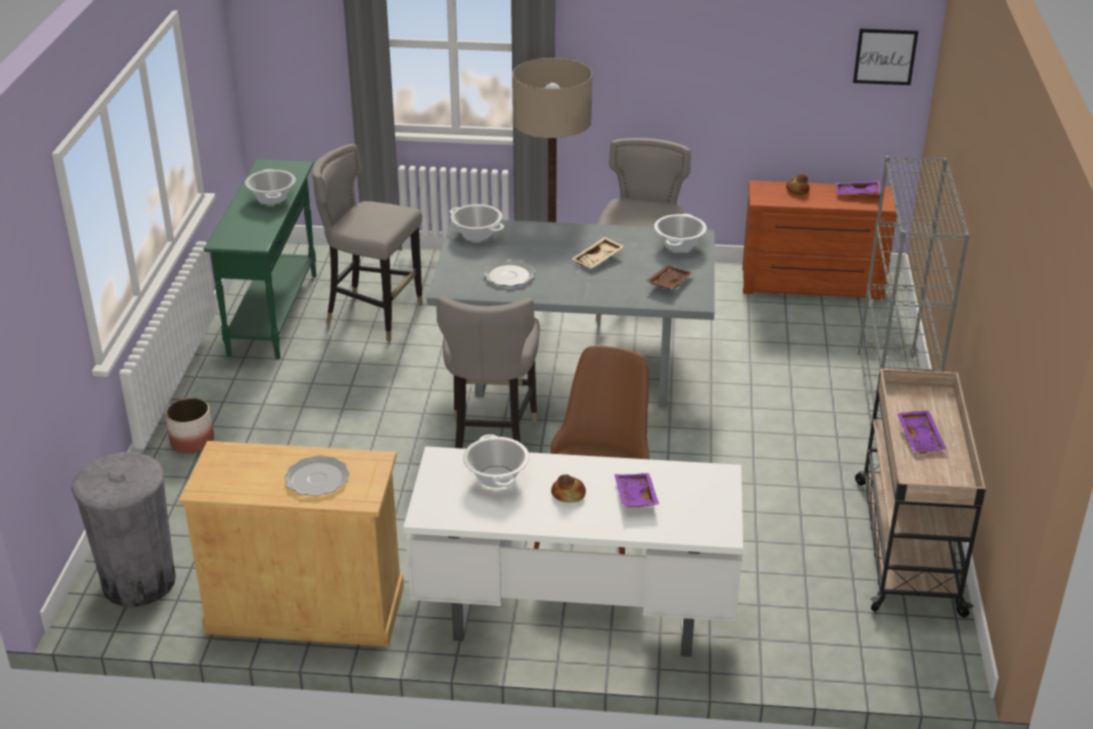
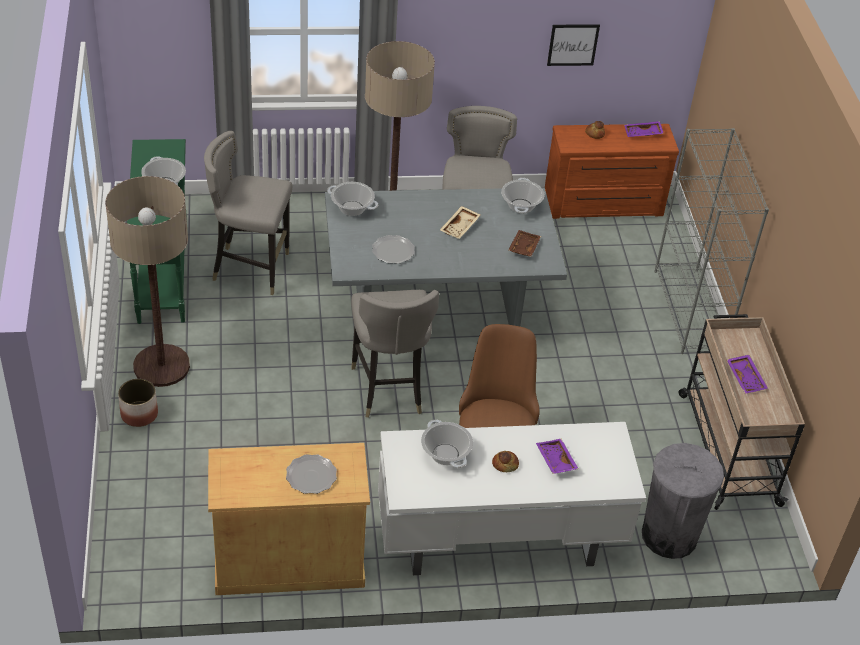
camera: 15 degrees left, 10 degrees up
grey trash can [71,452,176,607] -> grey trash can moved to [642,443,724,559]
picture [853,28,919,85] -> picture moved to [547,24,600,66]
none -> floor lamp [105,176,190,387]

